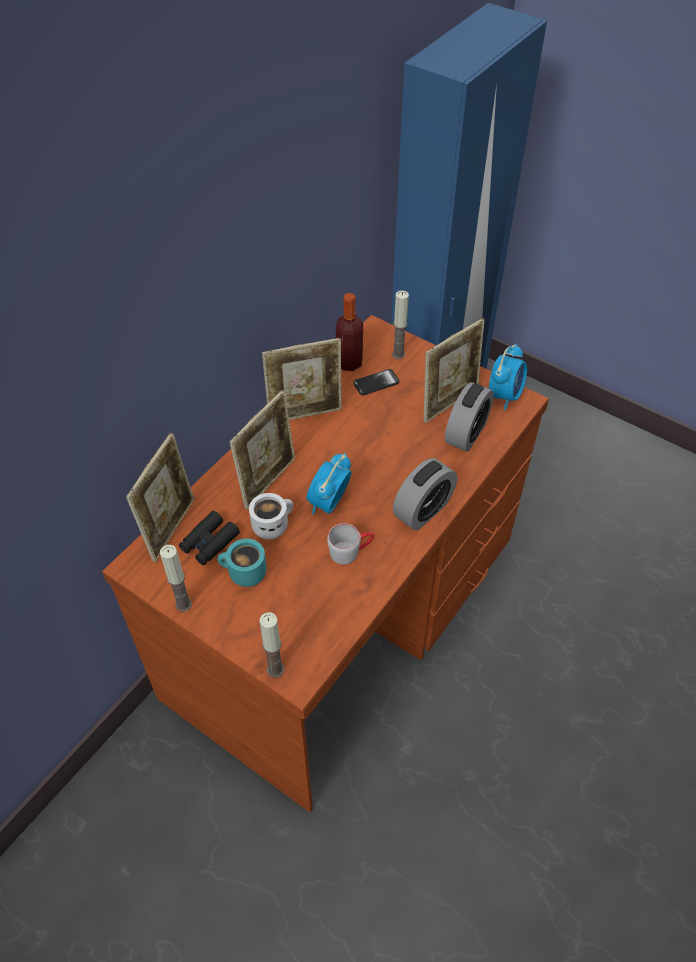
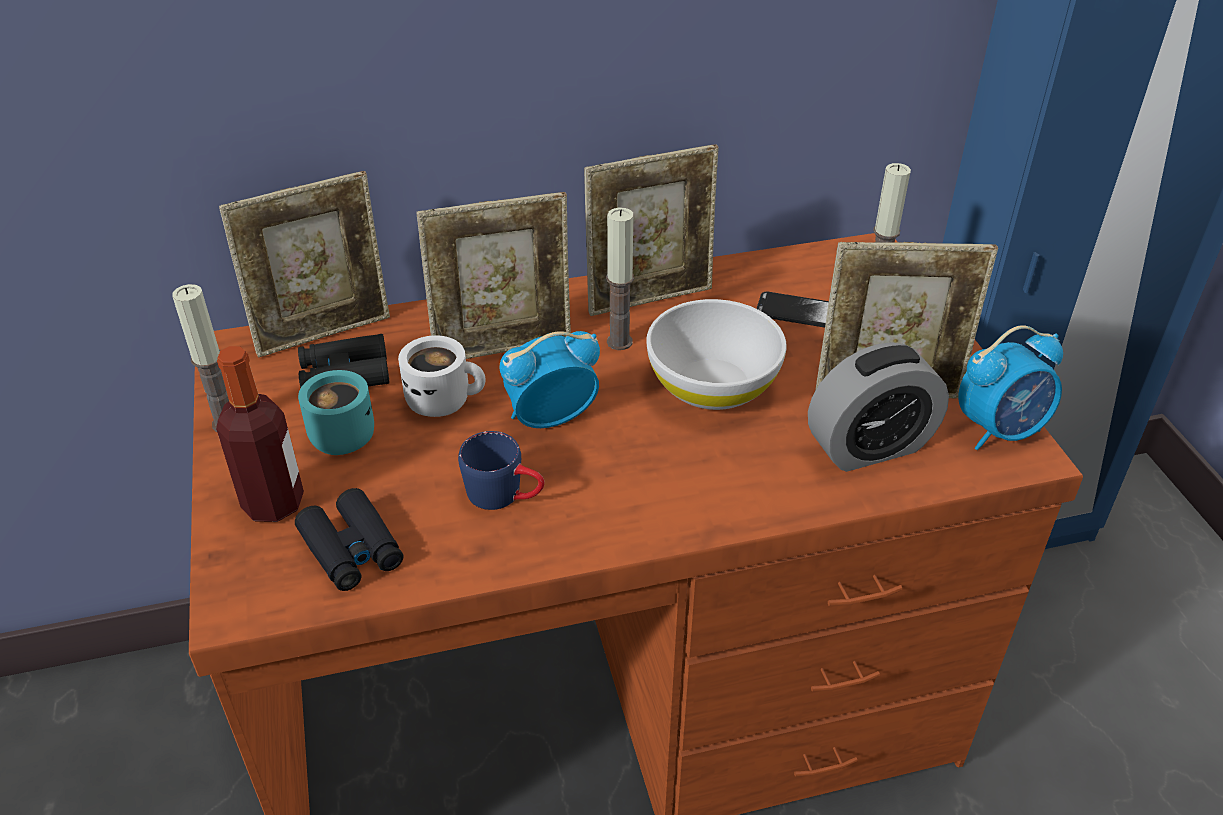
camera: 40 degrees right, 10 degrees down
candle [260,612,284,678] -> candle moved to [606,208,634,350]
picture frame [262,338,342,420] -> picture frame turned 45 degrees counterclockwise [584,144,719,316]
grey mug [327,524,374,565] -> blue mug [458,431,544,510]
bottle [336,293,363,371] -> bottle moved to [216,346,304,522]
alarm clock [393,458,457,530] -> none
none -> black binoculars [295,488,403,591]
none -> white bowl [646,299,787,410]

